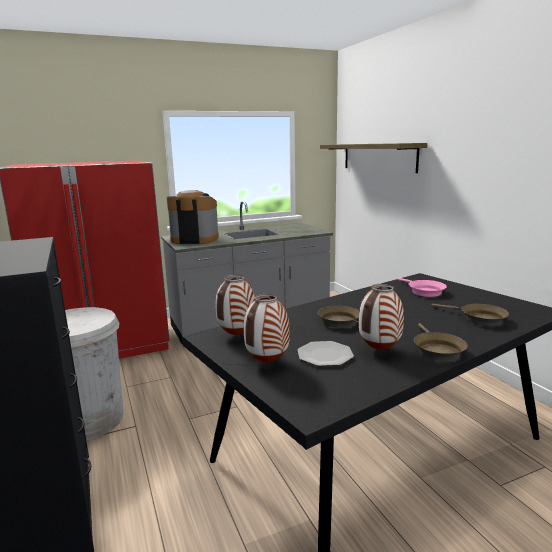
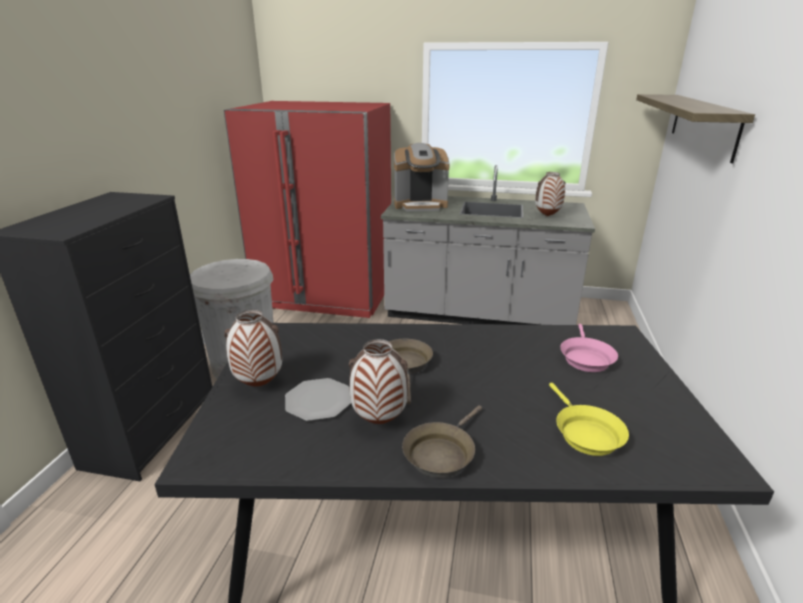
camera: 35 degrees right, 10 degrees up
coffee machine [167,190,219,244] -> coffee machine turned 135 degrees clockwise [394,143,450,211]
vase [215,275,255,336] -> vase moved to [535,172,566,216]
brown frying pan [432,304,509,326] -> yellow frying pan [549,383,629,456]

